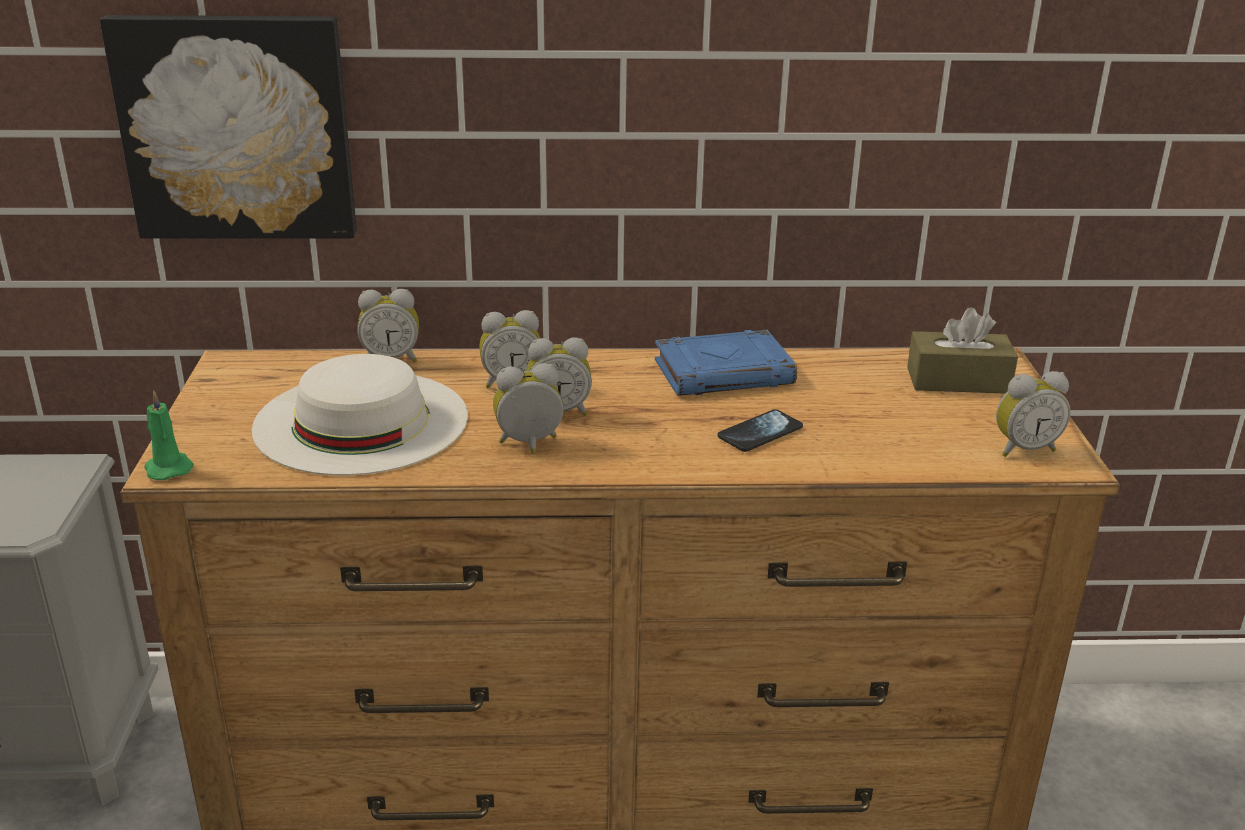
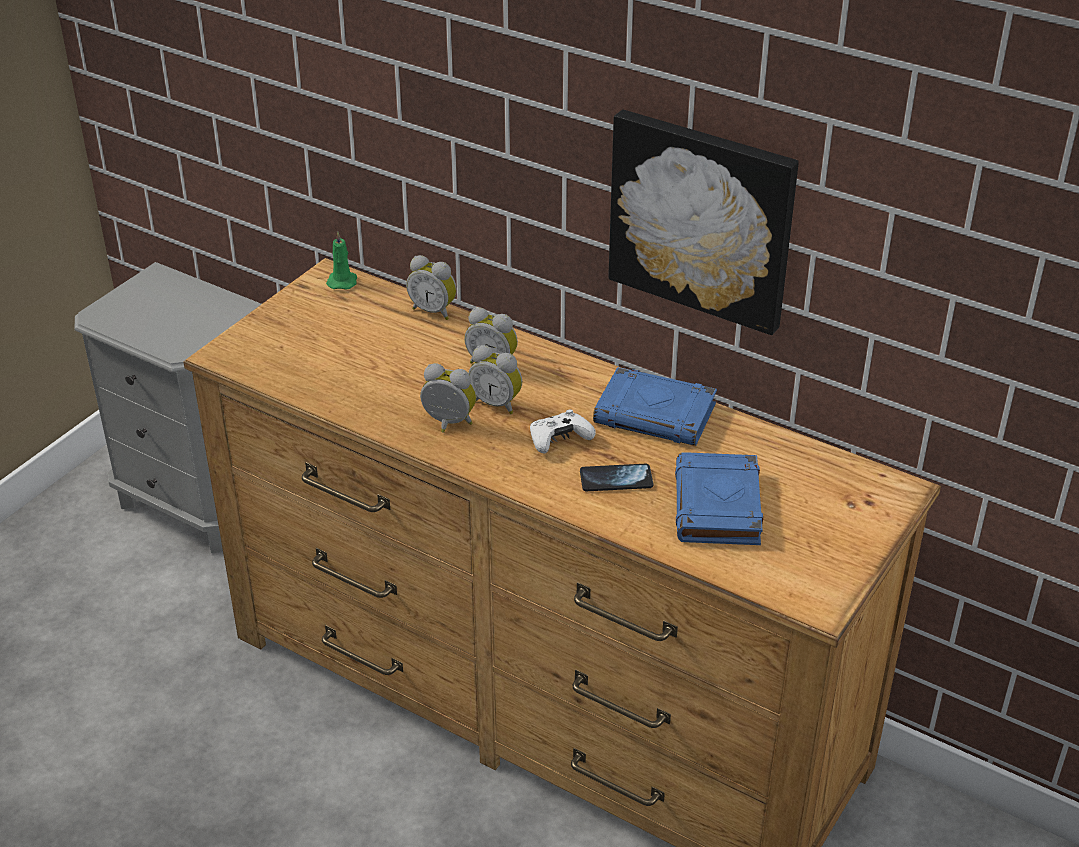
camera: 35 degrees right, 10 degrees up
picture [100,15,357,239] -> picture moved to [608,110,799,335]
green candle [145,391,194,480] -> green candle moved to [326,231,357,289]
white hat [252,354,468,476] -> none
brown tissue box [907,307,1018,394] -> none
alarm clock [996,371,1071,457] -> none
none -> white game controller [530,409,596,453]
none -> blue book [675,452,763,545]

